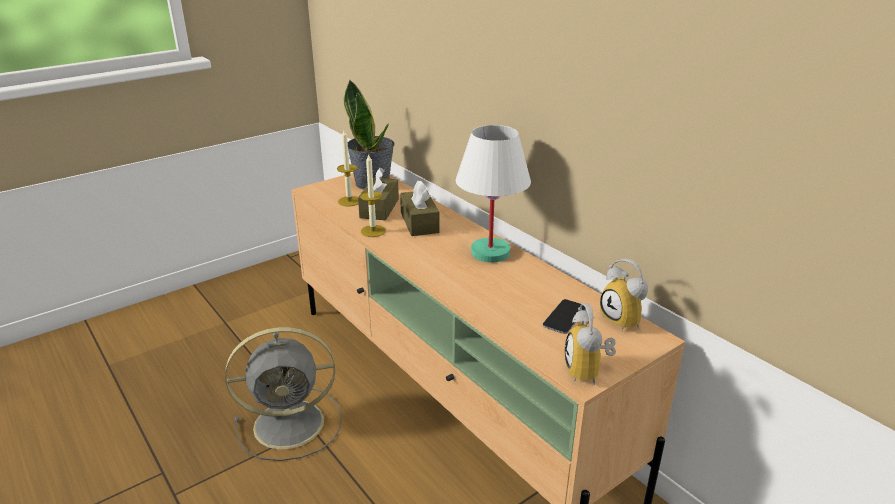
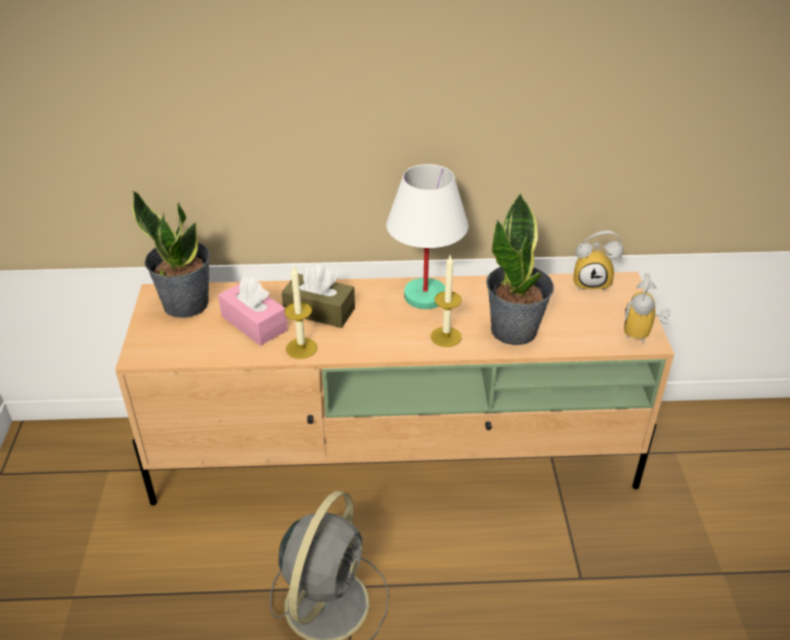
camera: 55 degrees left, 10 degrees up
candle [337,130,358,207] -> candle moved to [431,254,462,347]
brown tissue box [358,168,399,220] -> pink tissue box [218,277,288,346]
phone [543,299,586,334] -> none
alarm clock [564,303,616,385] -> alarm clock turned 75 degrees clockwise [624,273,671,344]
none -> potted plant [486,193,554,345]

